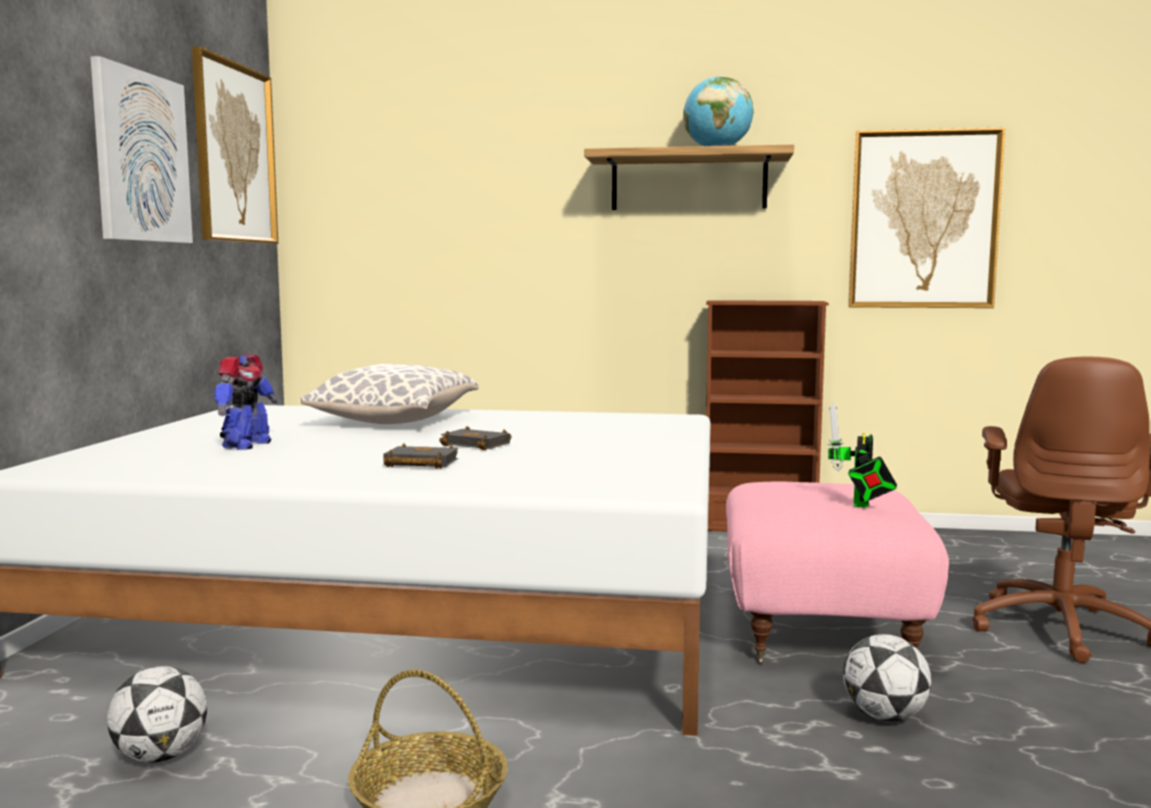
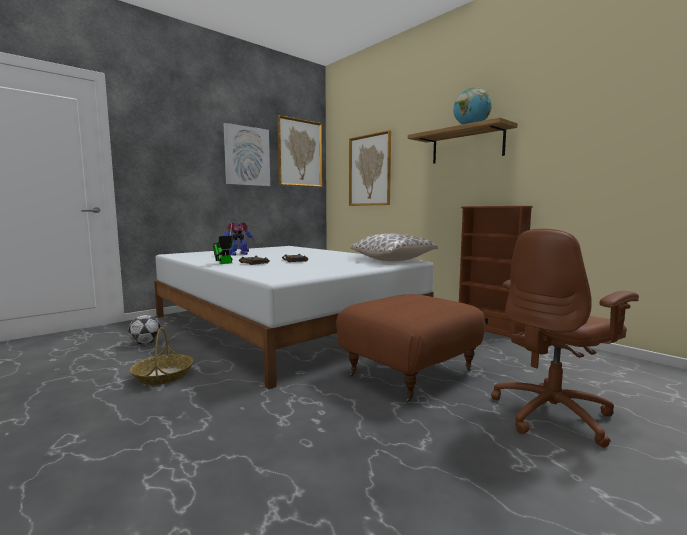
camera: 40 degrees right, 0 degrees up
pillow [301,364,478,424] -> pillow moved to [350,234,438,261]
pink ottoman [726,482,949,664] -> brown ottoman [336,294,485,403]
toy robot [827,403,897,507] -> toy robot moved to [213,224,234,264]
football [843,634,931,722] -> none
picture [848,127,1005,308] -> picture moved to [349,130,391,206]

